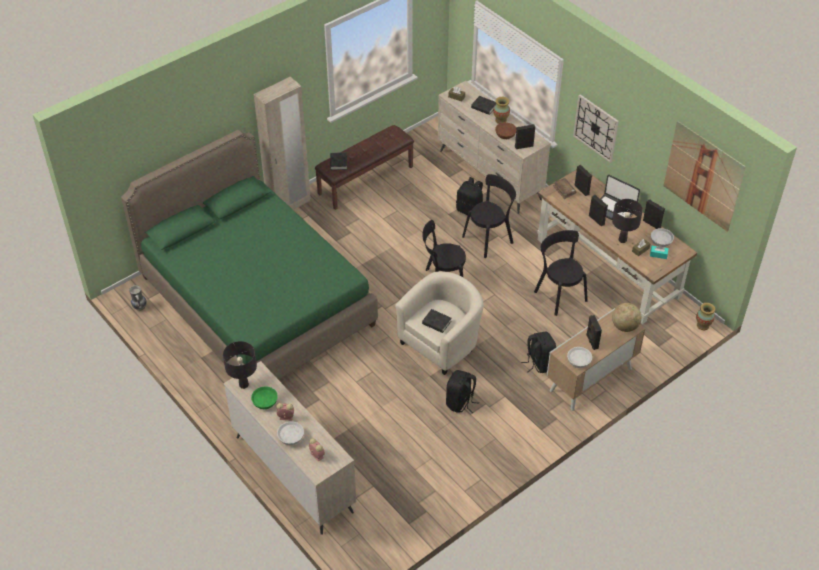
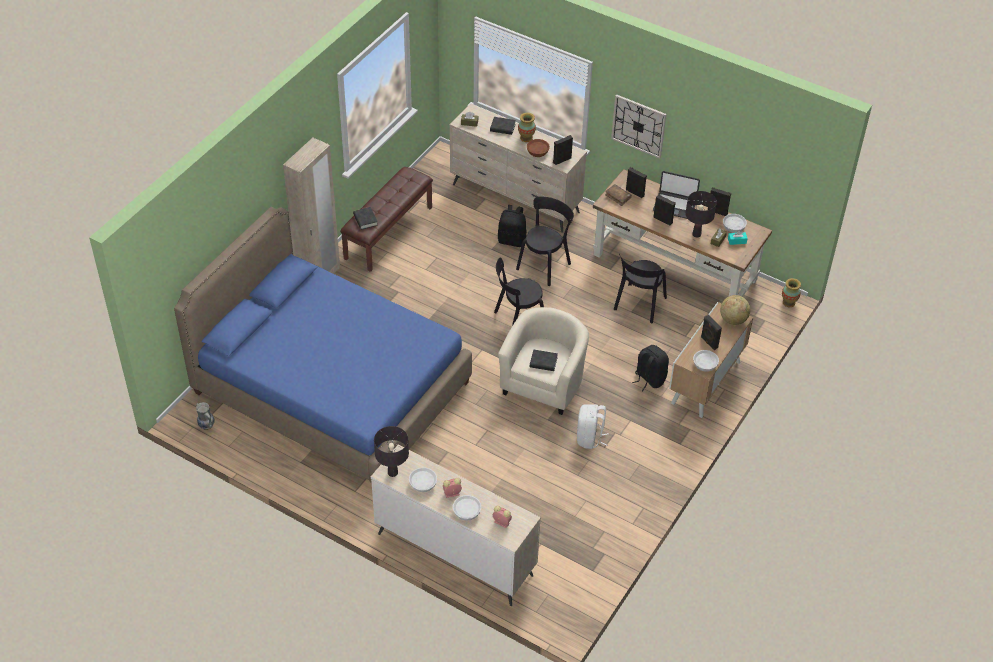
camera: 20 degrees left, 0 degrees up
green bed [121,130,378,380] -> blue bed [174,207,472,483]
green bowl [251,386,278,409] -> white bowl [409,468,437,492]
black backpack [446,370,479,413] -> white backpack [577,405,609,449]
black chair [534,230,588,316] -> black chair turned 105 degrees counterclockwise [614,254,667,323]
picture [663,121,746,232] -> none

